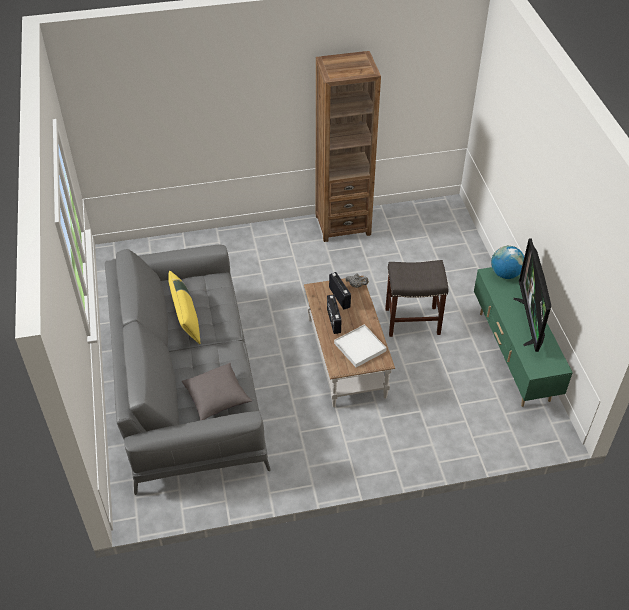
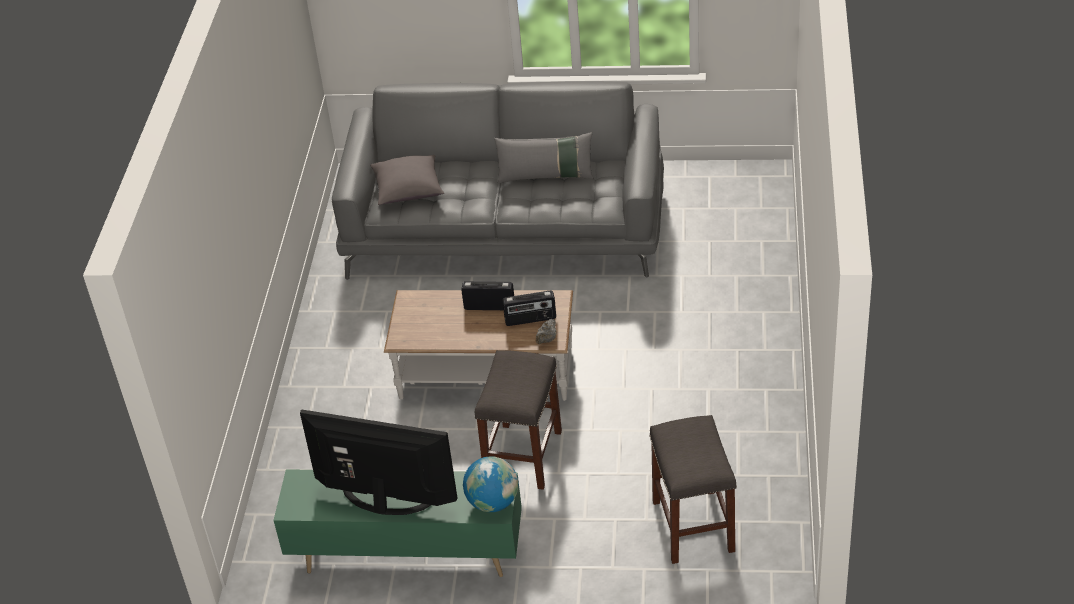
camera: 110 degrees right, 5 degrees down
yellow pillow [169,271,200,344] -> grey pillow [494,132,593,184]
brown bookcase [316,51,381,242] -> none
white tray [334,324,387,367] -> none
none -> grey stool [649,415,737,564]

